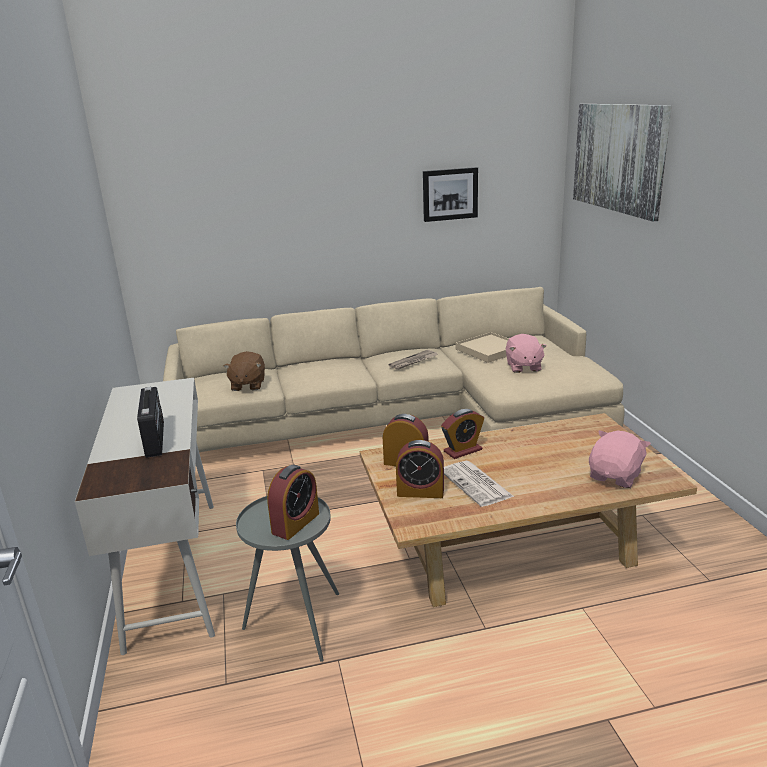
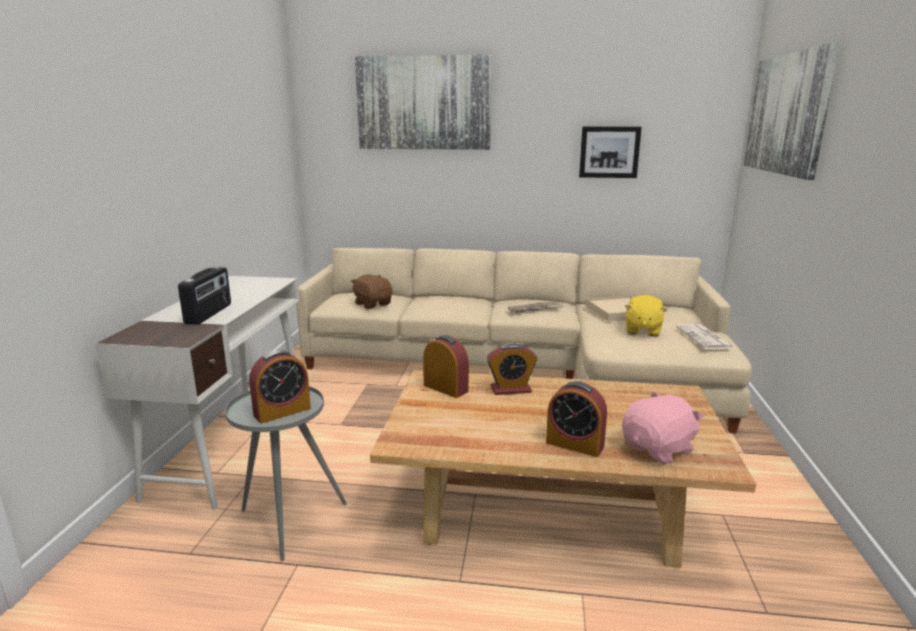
camera: 20 degrees right, 5 degrees down
brown plush toy [224,351,265,391] -> brown plush toy turned 120 degrees clockwise [351,274,392,309]
alarm clock [396,440,444,498] -> alarm clock moved to [546,381,607,457]
newspaper [444,461,514,507] -> newspaper moved to [676,324,734,349]
pink plush toy [506,334,546,373] -> yellow plush toy [625,295,667,337]
none -> picture [355,55,492,150]

